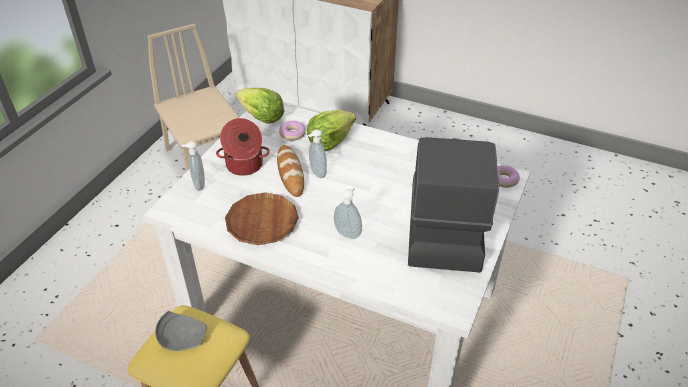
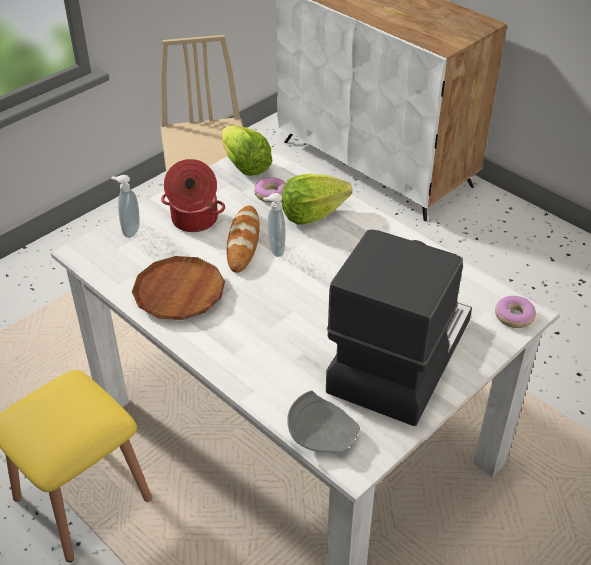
camera: 20 degrees right, 0 degrees up
grey plate [155,311,207,351] -> grey plate moved to [287,391,360,453]
soap dispenser [334,187,362,239] -> none

